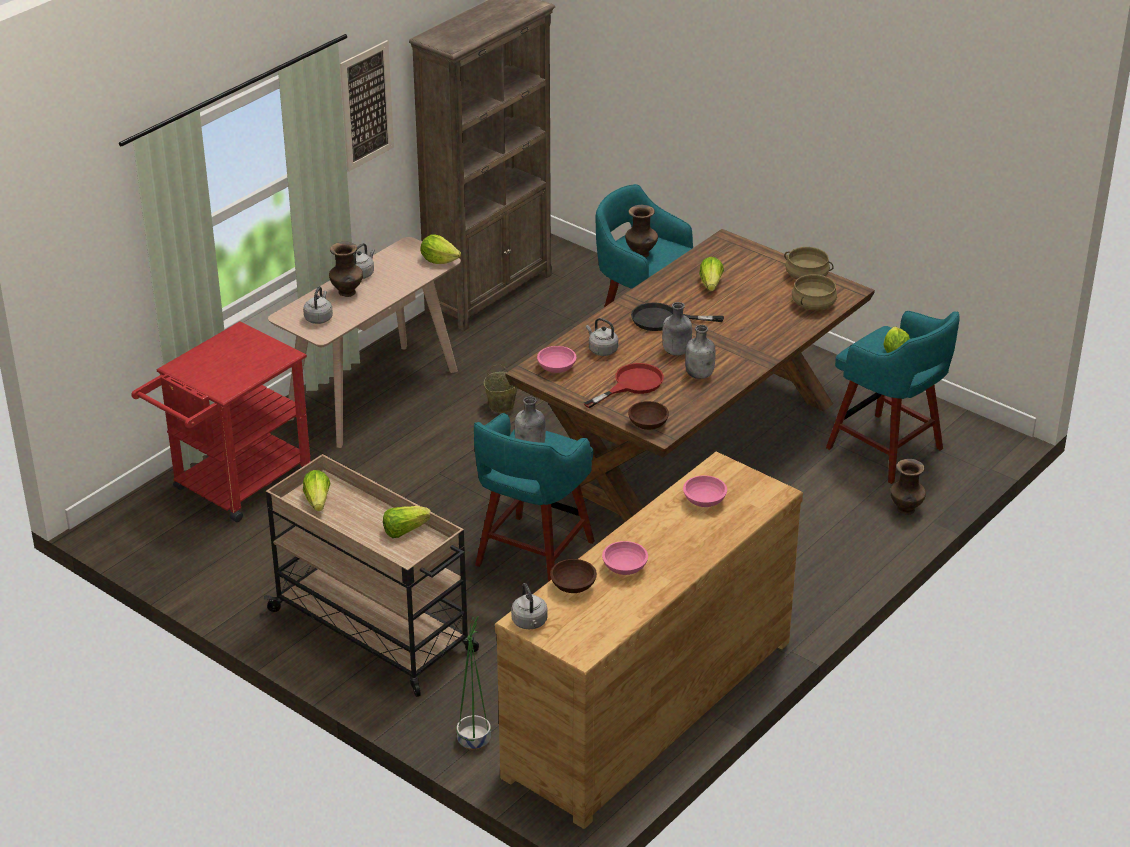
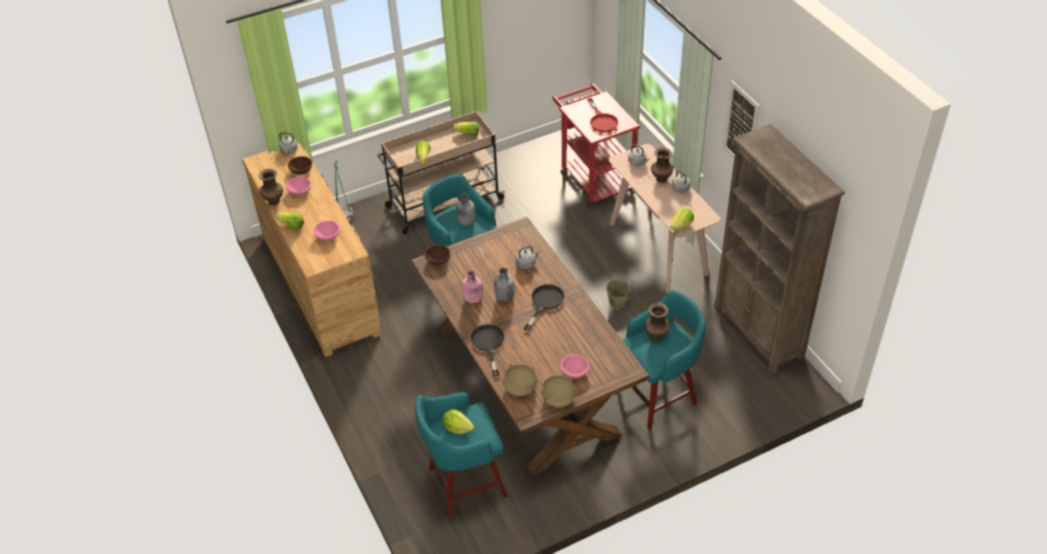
camera: 115 degrees right, 10 degrees up
pink bowl [537,346,576,373] -> pink bowl moved to [561,355,589,378]
red frying pan [584,363,664,408] -> red frying pan moved to [587,98,618,133]
grey bottle [685,325,716,379] -> pink bottle [462,270,483,303]
lettuce [699,257,724,291] -> lettuce moved to [275,212,304,230]
brown vase [890,459,926,515] -> brown vase moved to [258,169,283,205]
none -> black frying pan [471,324,504,376]

